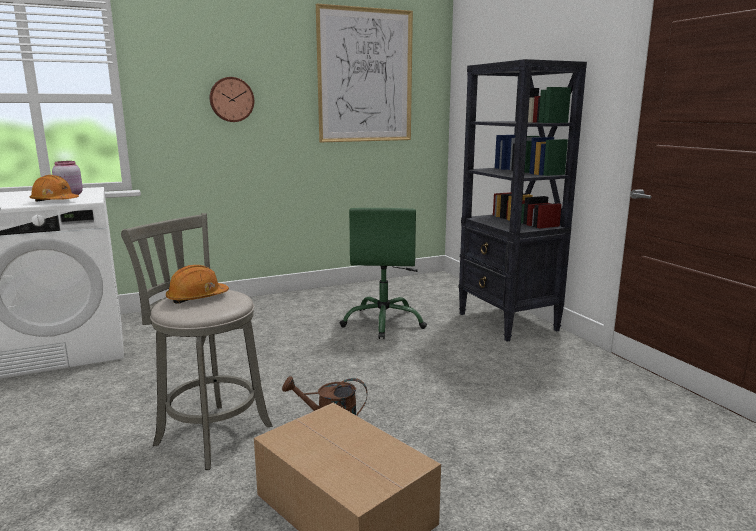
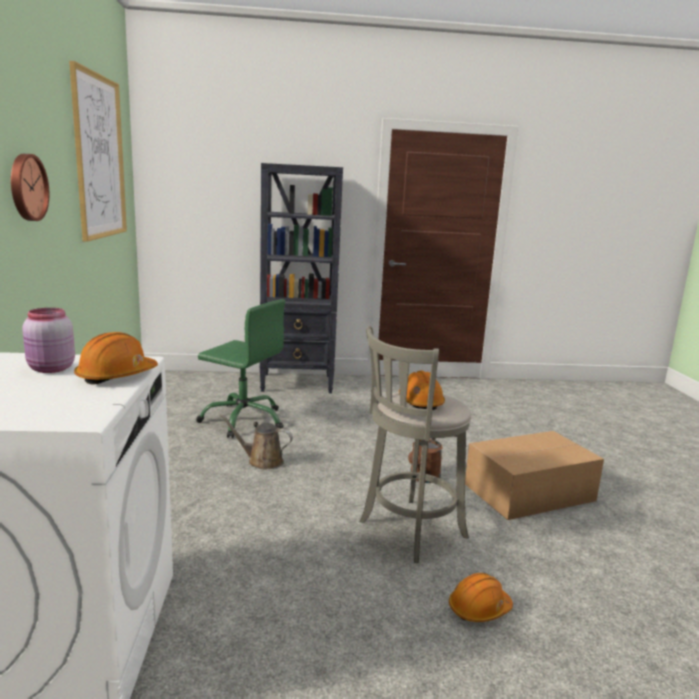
camera: 70 degrees left, 0 degrees up
none -> brown watering can [219,414,293,469]
none -> orange hard hat [449,573,513,622]

